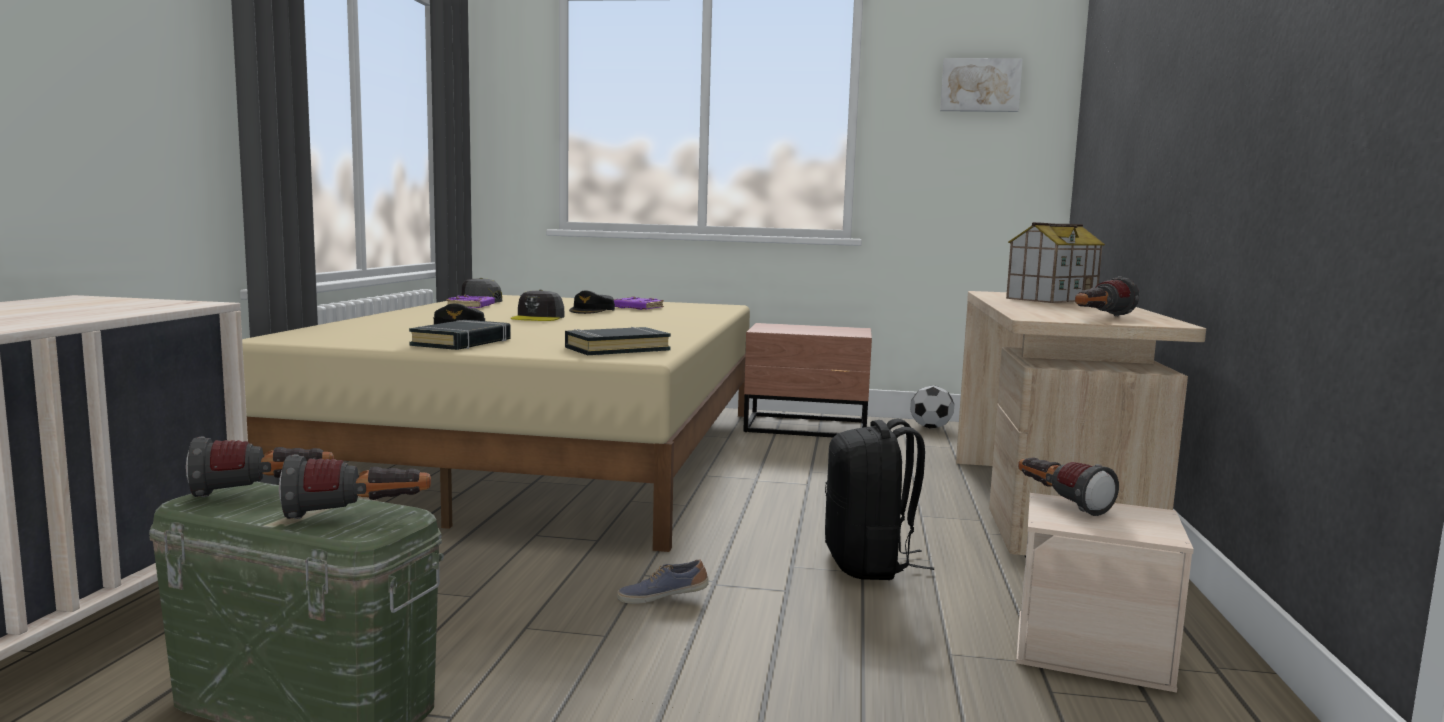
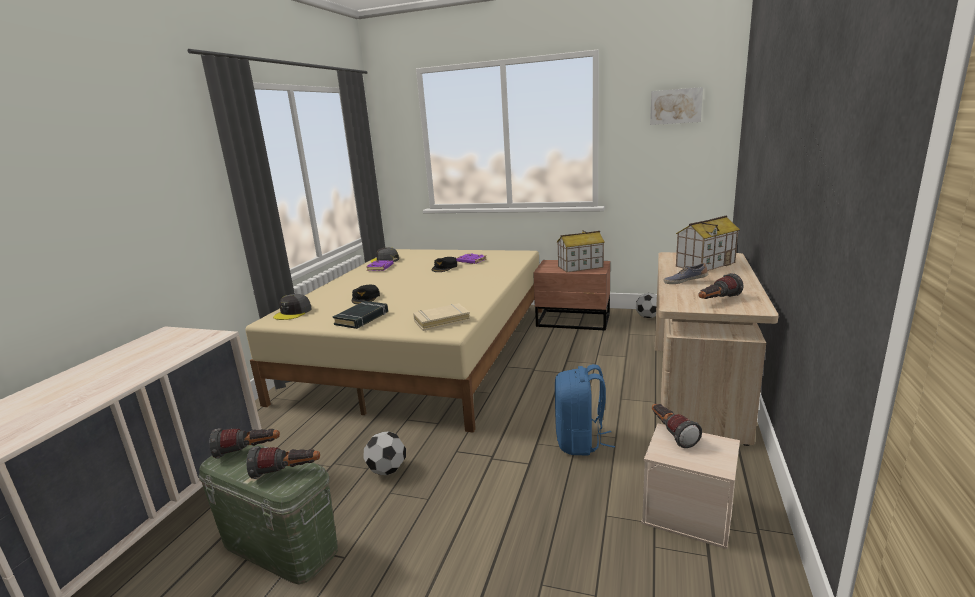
camera: 10 degrees right, 10 degrees up
grey cap [510,290,565,321] -> grey cap moved to [273,294,312,320]
black book [565,327,671,355] -> beige book [413,303,470,331]
shoe [617,560,709,604] -> shoe moved to [663,263,708,284]
black backpack [825,418,934,580] -> blue backpack [555,364,615,456]
none -> football [363,432,406,475]
none -> toy house [557,231,605,272]

